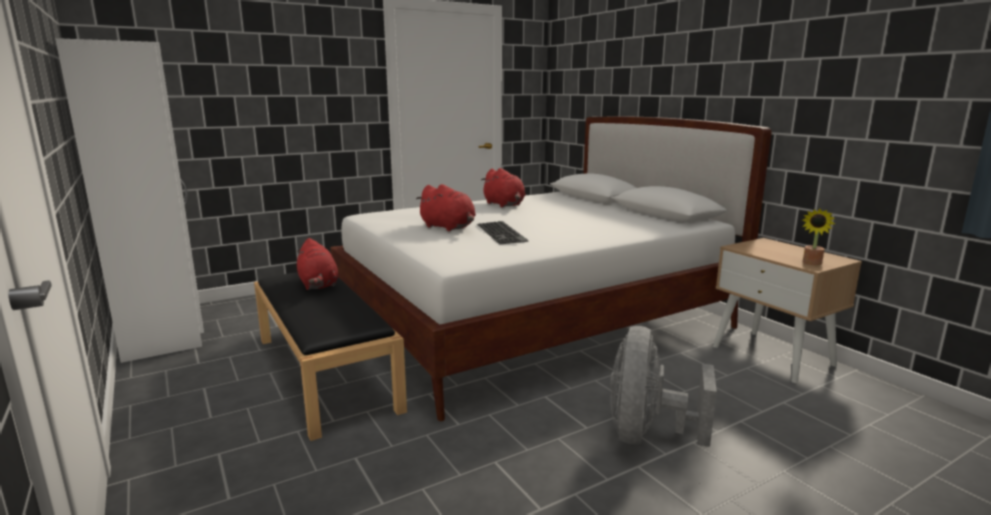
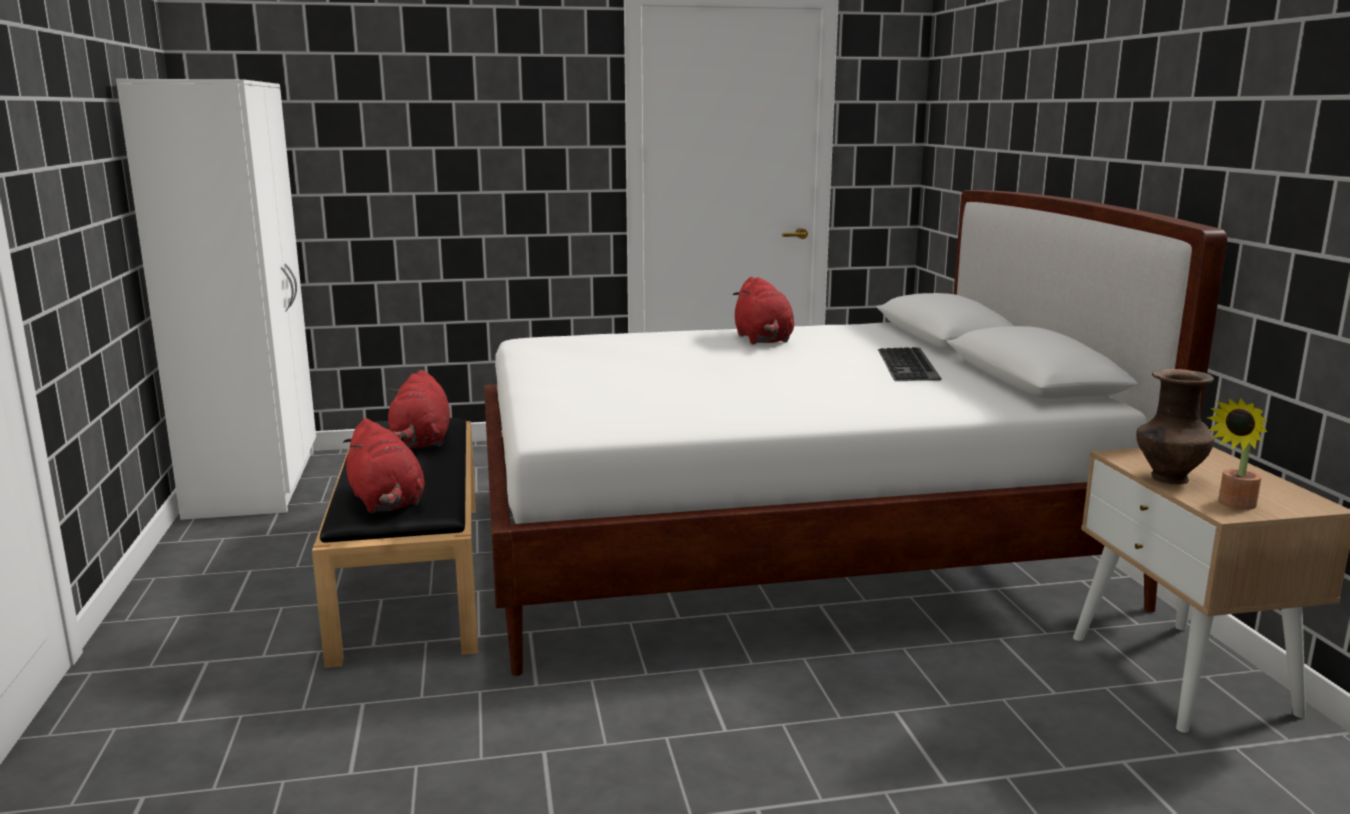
camera: 20 degrees right, 0 degrees up
red plush toy [416,184,476,231] -> red plush toy moved to [343,418,425,513]
keyboard [477,221,529,245] -> keyboard moved to [878,347,942,381]
grey fan [610,326,717,447] -> none
none -> brown vase [1136,369,1214,484]

